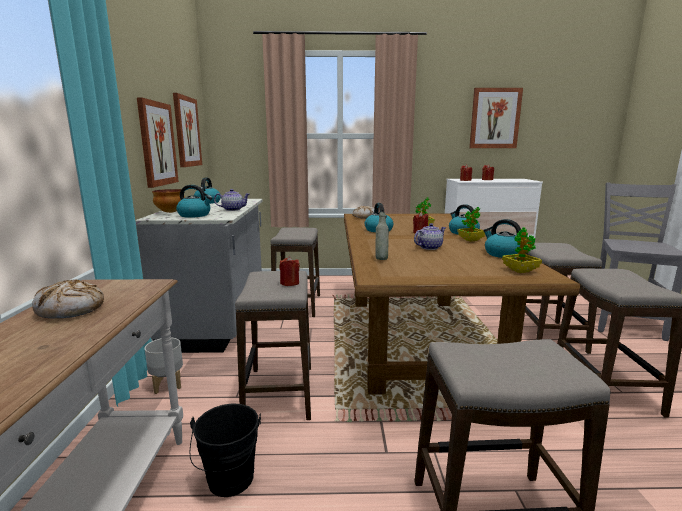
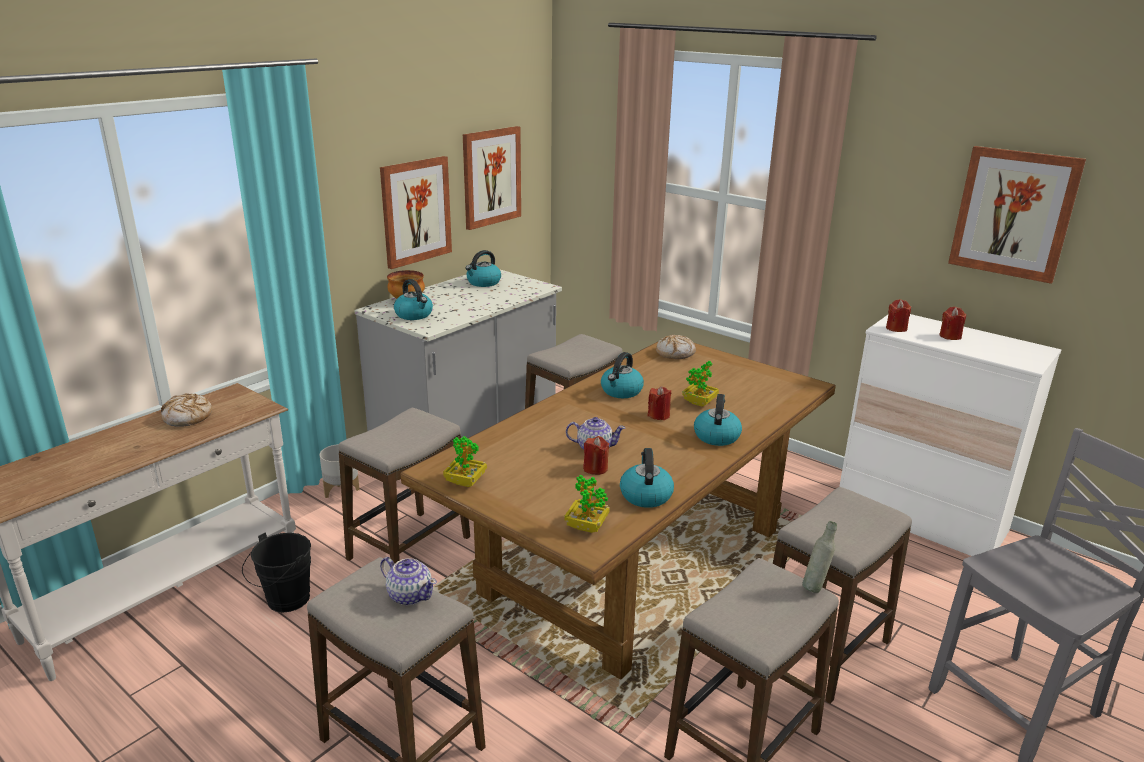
camera: 40 degrees right, 10 degrees up
teapot [214,189,250,211] -> teapot moved to [380,557,437,605]
red candle [279,256,299,286] -> red candle moved to [583,436,609,475]
grey bottle [376,212,389,260] -> grey bottle moved to [802,521,837,593]
potted plant [457,207,485,242] -> potted plant moved to [443,436,487,487]

